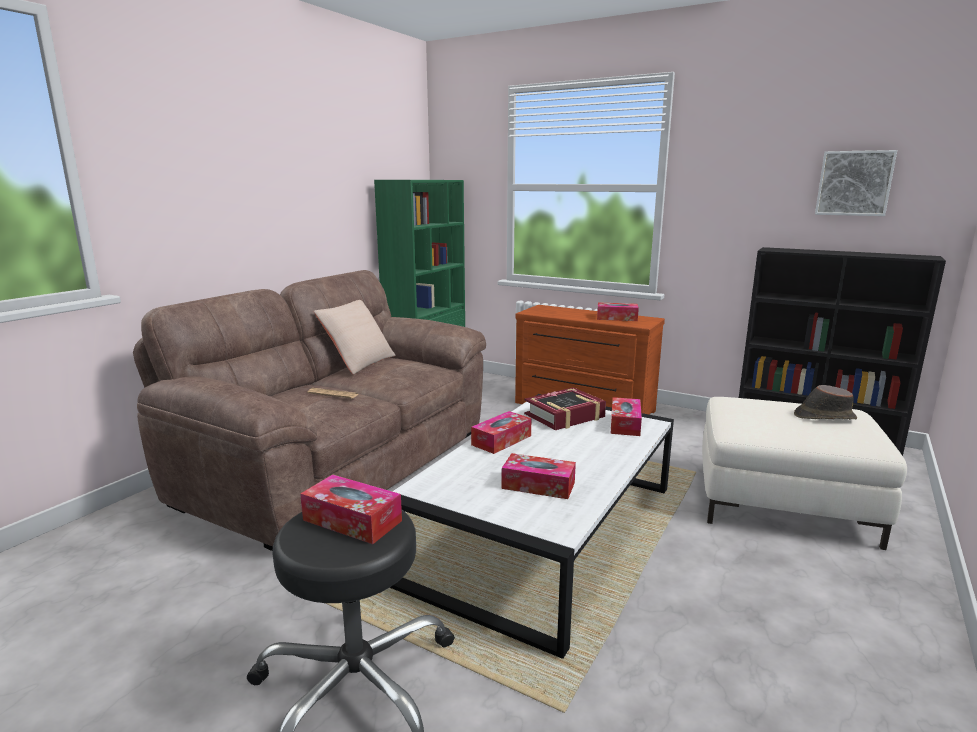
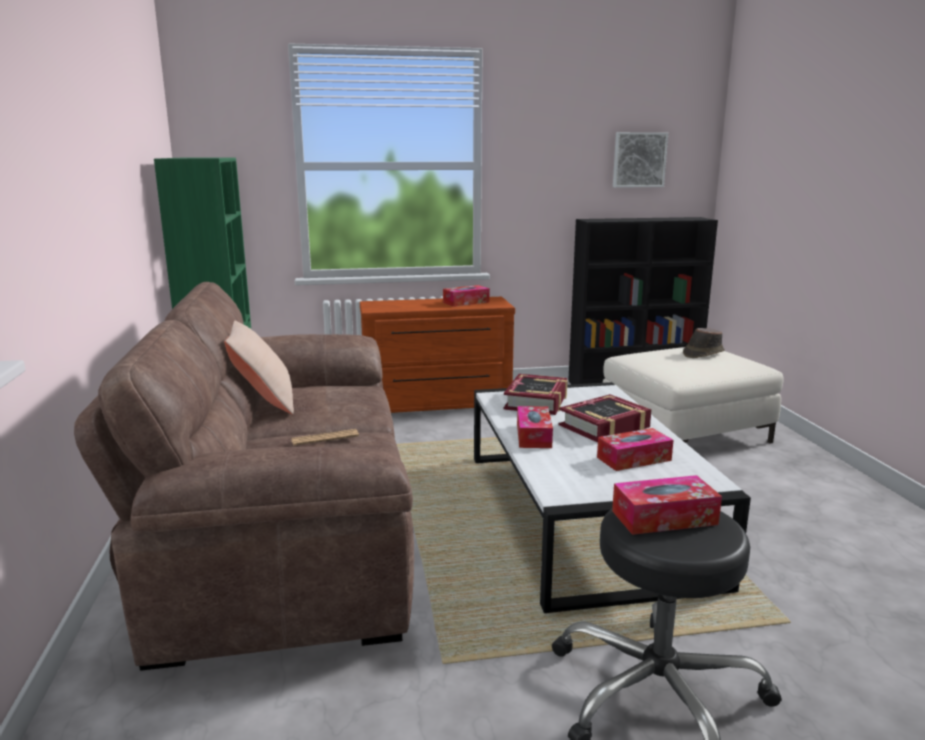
camera: 40 degrees left, 0 degrees up
tissue box [611,397,642,436] -> none
none -> book [559,394,652,443]

